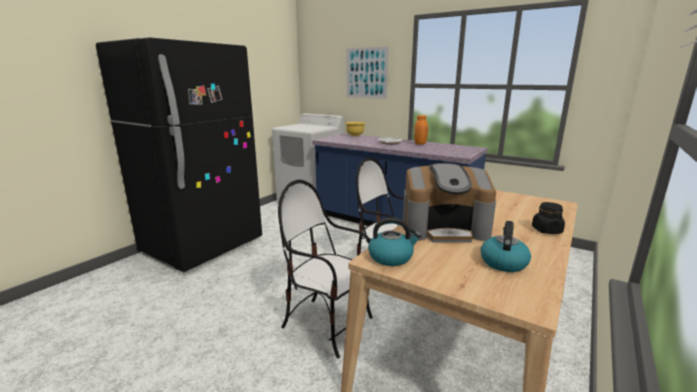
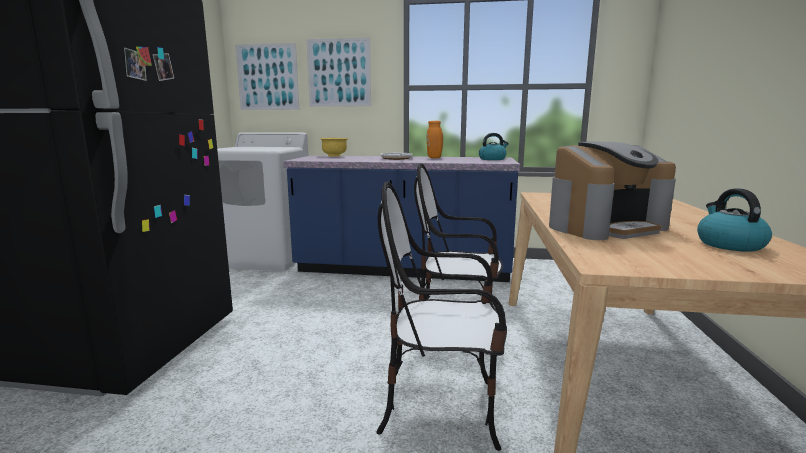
camera: 25 degrees left, 5 degrees down
kettle [368,217,421,266] -> kettle moved to [479,133,509,160]
black jar [532,202,565,234] -> none
none -> picture [235,43,299,110]

